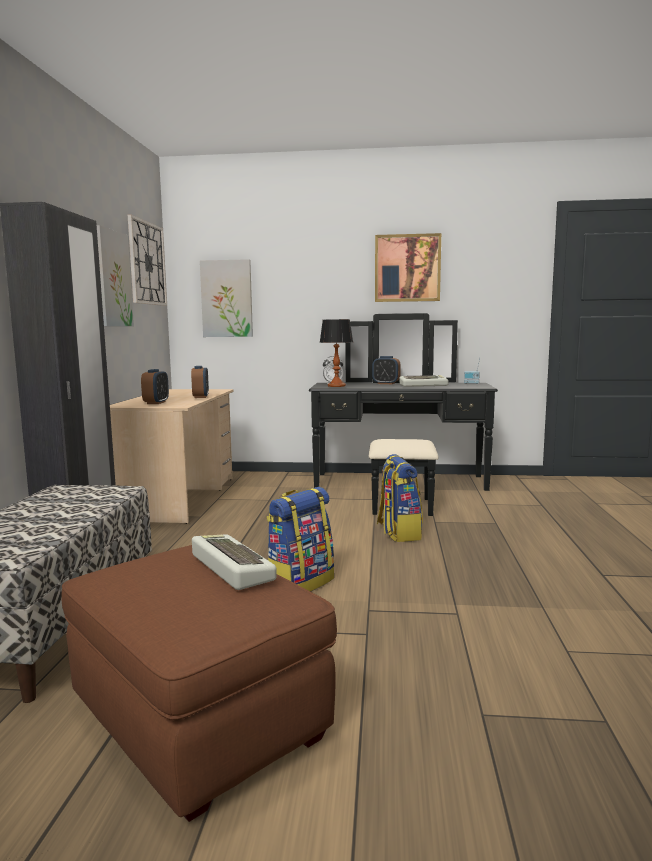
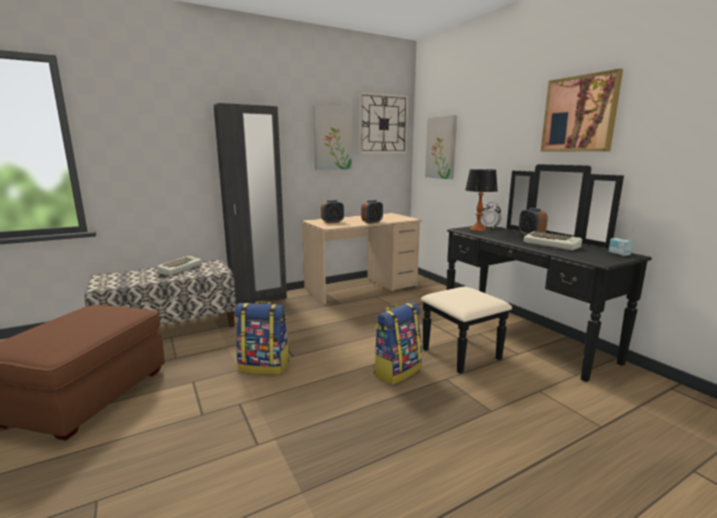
camera: 55 degrees right, 5 degrees up
keyboard [192,534,277,590] -> keyboard moved to [157,256,202,275]

